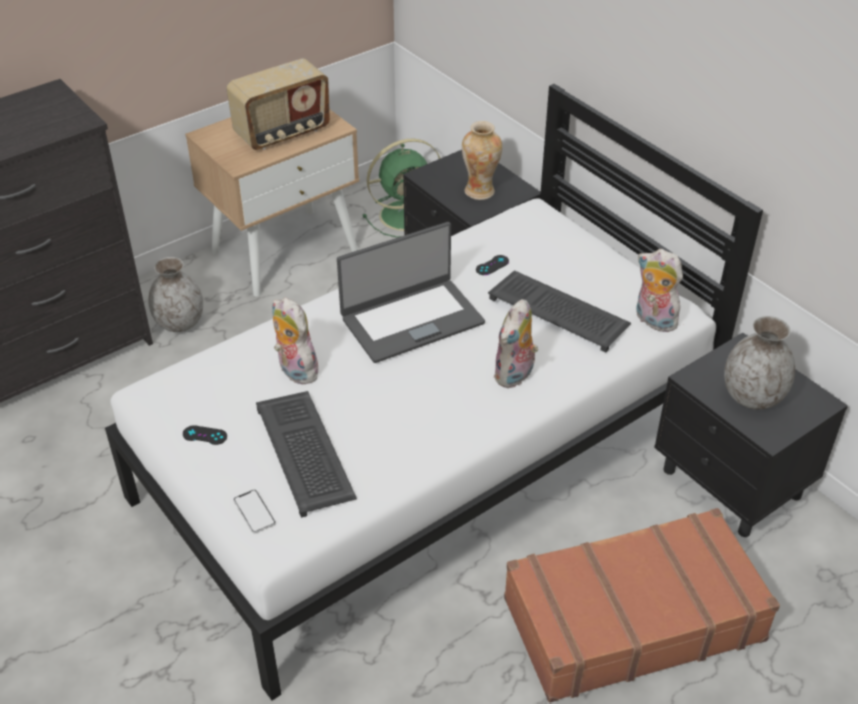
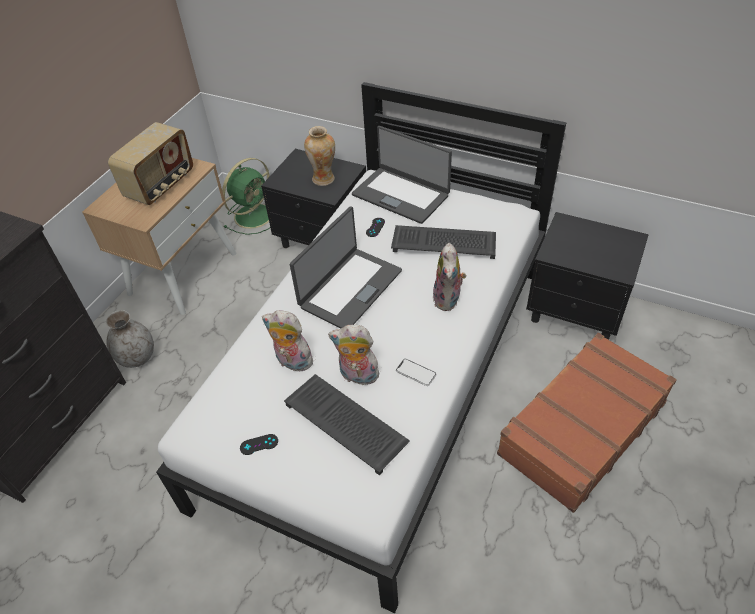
camera: 25 degrees left, 5 degrees up
phone [233,490,276,533] -> phone moved to [396,359,437,386]
plush toy [636,249,683,332] -> plush toy moved to [328,325,382,388]
grey vase [724,316,795,410] -> none
none -> laptop [352,126,452,224]

